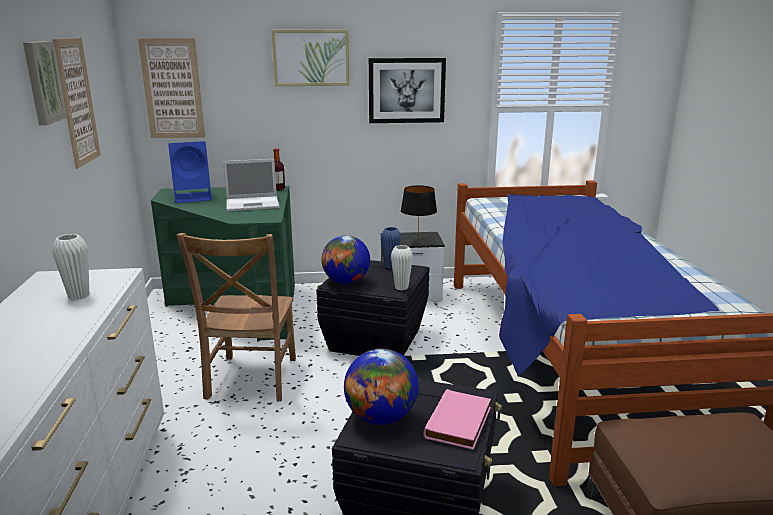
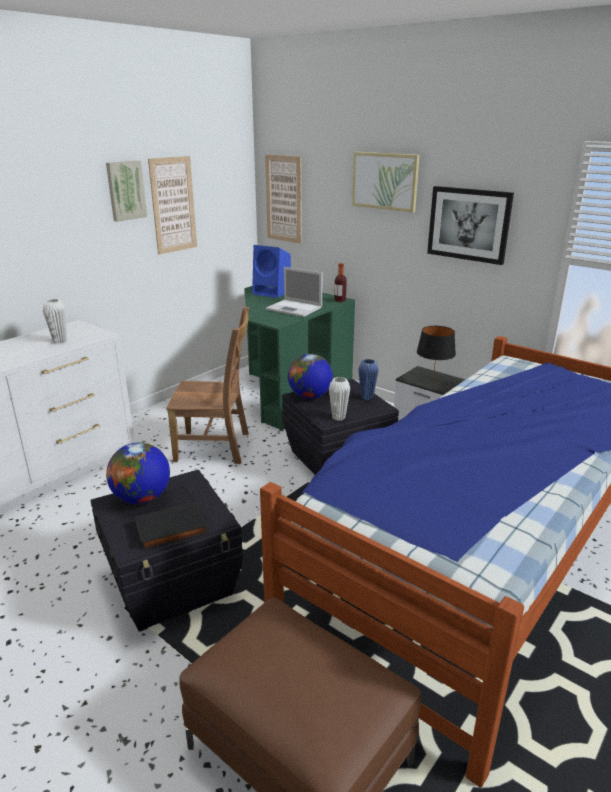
camera: 45 degrees right, 5 degrees up
brown chair [176,233,296,402] -> brown chair turned 135 degrees counterclockwise [166,307,249,464]
pink book [423,389,491,450] -> black book [134,502,208,551]

